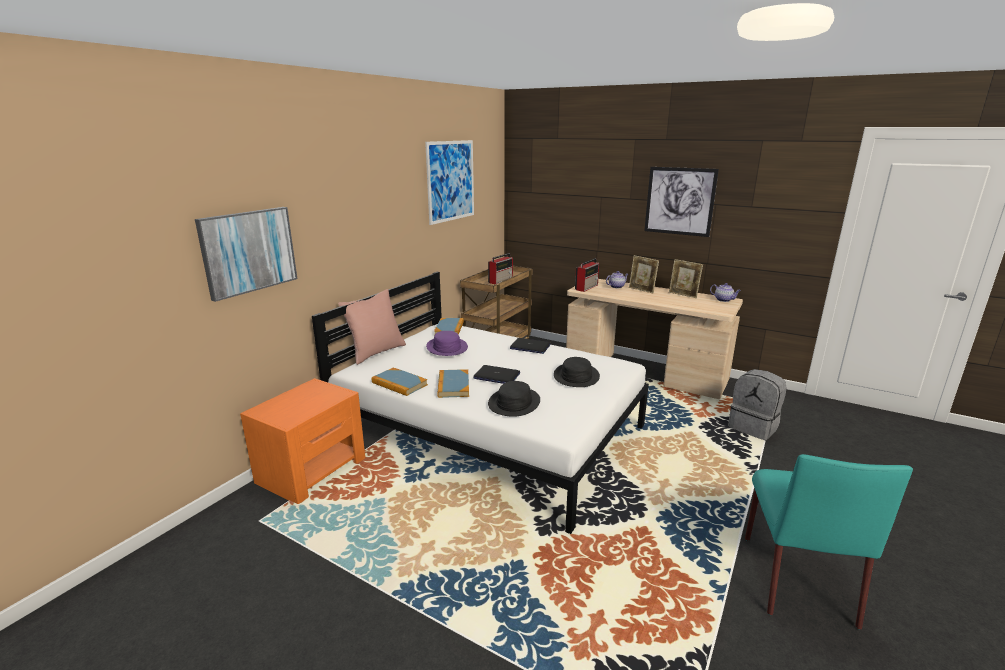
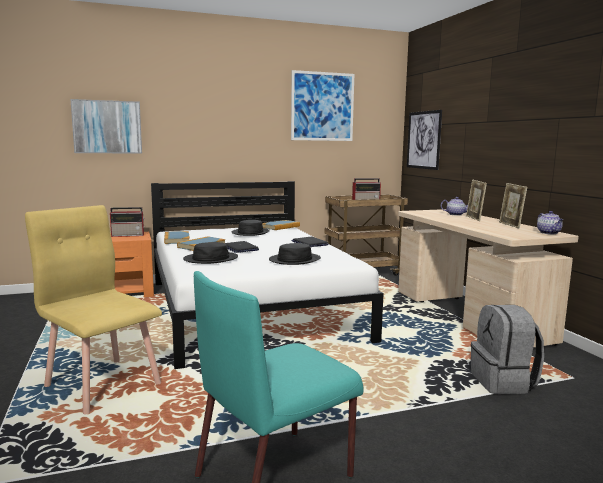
camera: 40 degrees right, 10 degrees down
pink pillow [338,289,406,365] -> none
purple hat [426,331,468,356] -> black hat [232,220,270,236]
radio [575,258,599,292] -> radio moved to [110,207,145,237]
picture [644,167,719,237] -> picture moved to [407,110,442,170]
none -> yellow chair [25,205,162,414]

